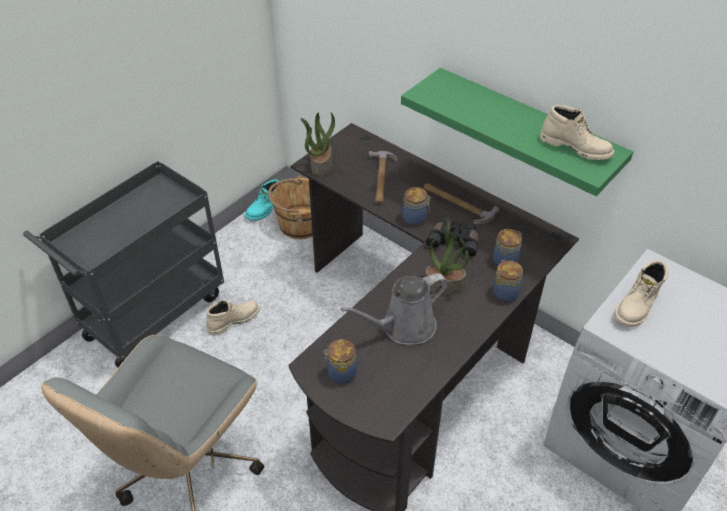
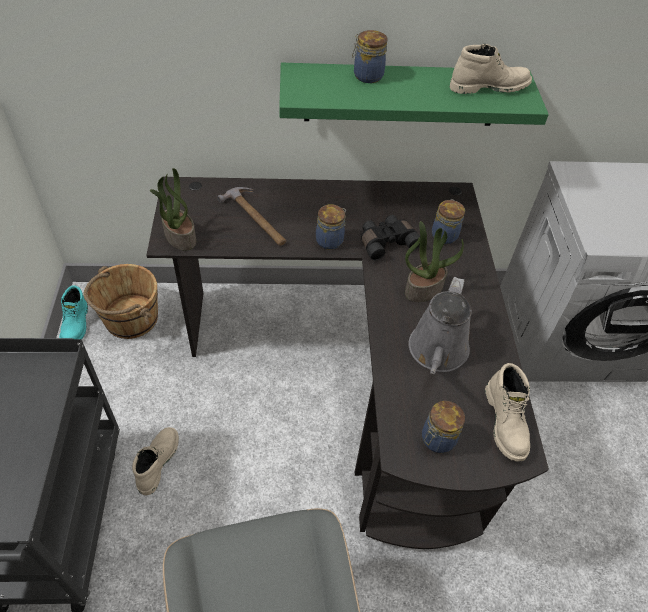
camera: 45 degrees left, 5 degrees up
hammer [423,183,500,224] -> none
jar [493,260,523,302] -> jar moved to [352,30,387,83]
beige boot [615,260,668,327] -> beige boot moved to [485,363,530,462]

